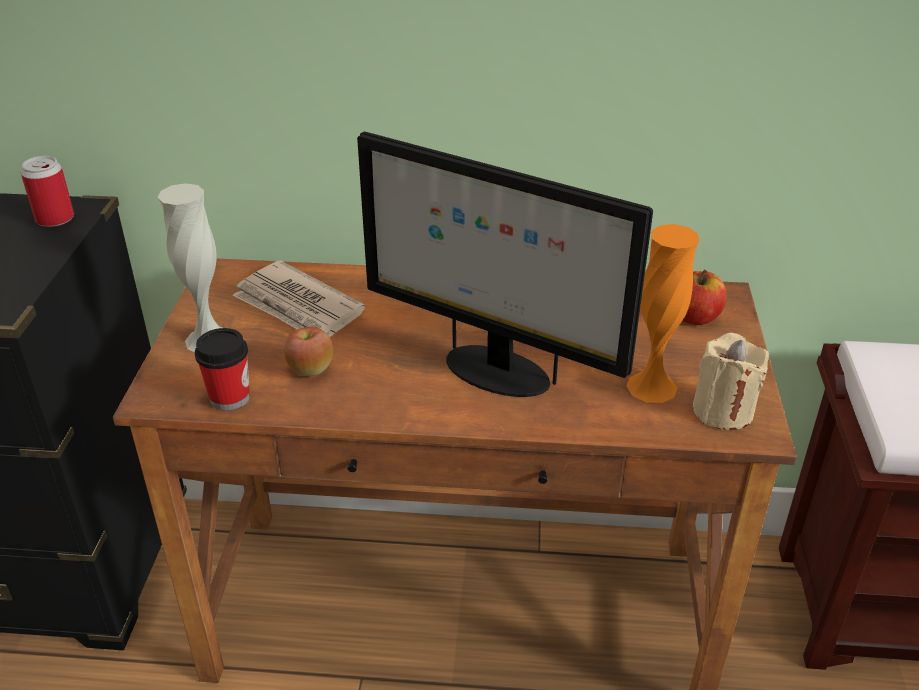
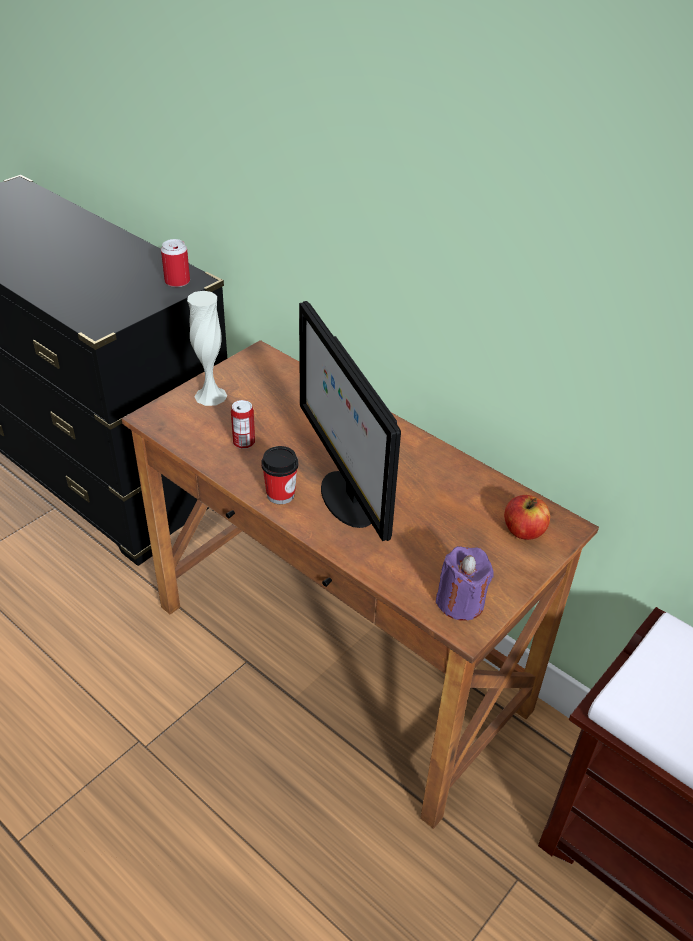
camera: 35 degrees right, 5 degrees up
cup [195,328,250,411] -> cup moved to [261,446,298,504]
newspaper [233,261,365,337] -> none
apple [284,326,333,376] -> can [231,400,255,449]
orange vase [626,224,699,403] -> none
beige candle [693,333,769,430] -> purple candle [435,546,494,621]

